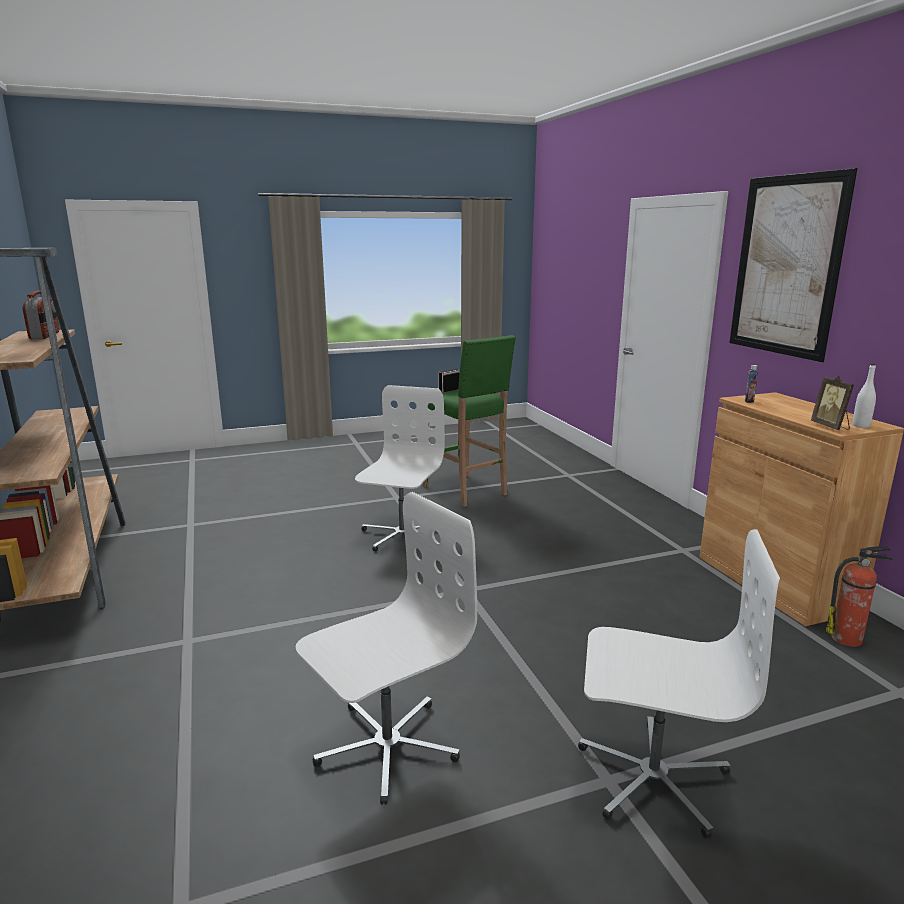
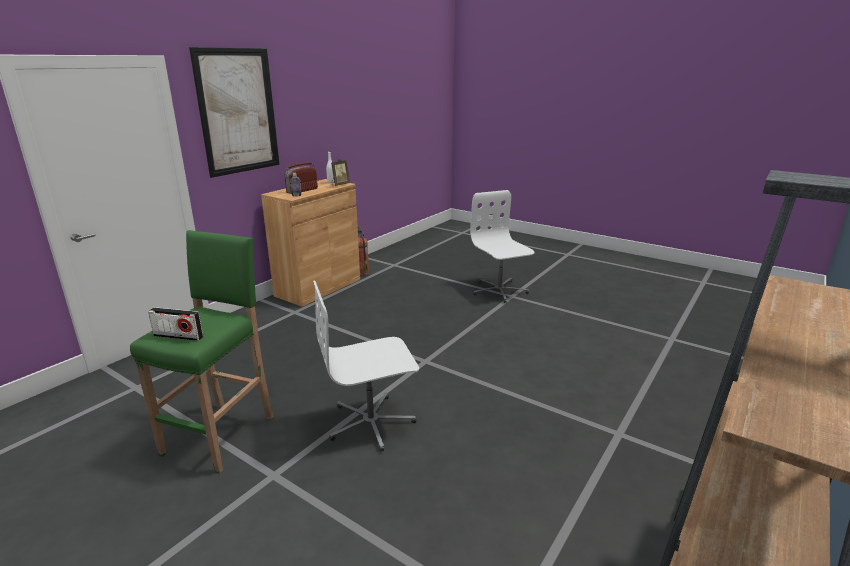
camera: 125 degrees left, 5 degrees up
radio [23,290,59,339] -> radio moved to [285,162,318,194]
white office chair [296,492,477,805] -> none

